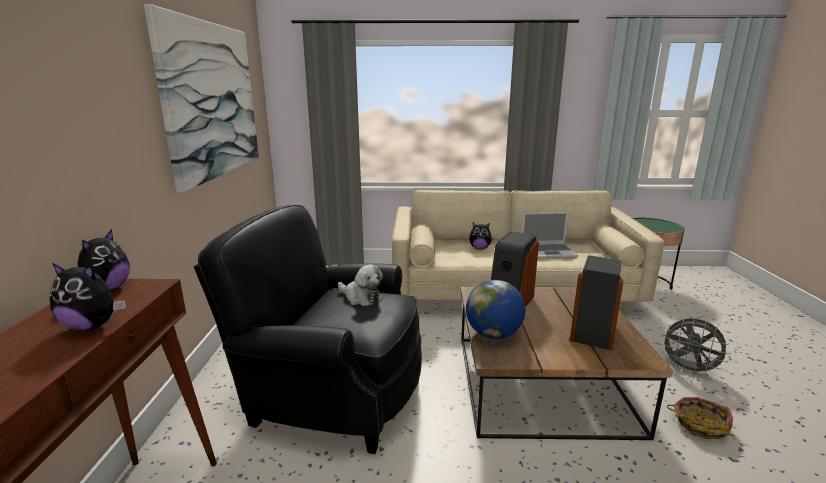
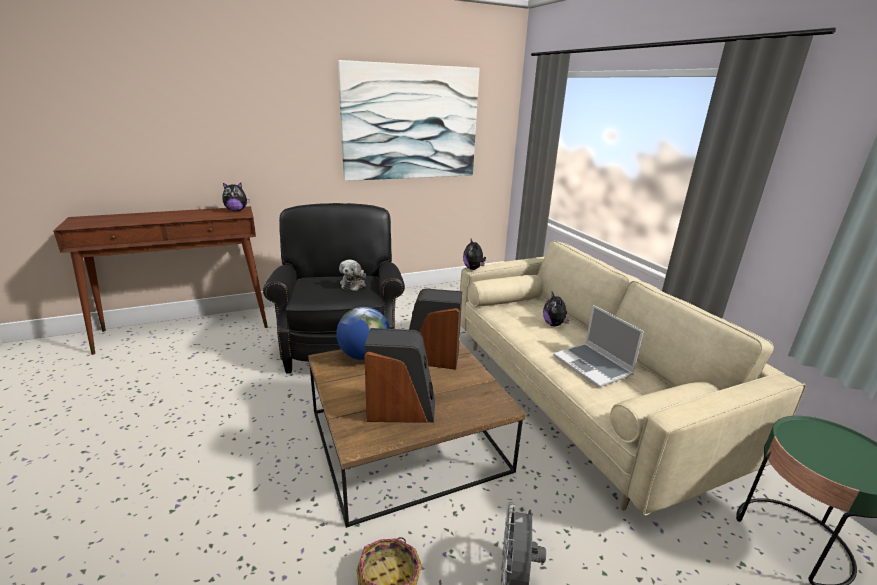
camera: 65 degrees right, 5 degrees up
plush toy [49,263,126,331] -> plush toy moved to [463,239,486,270]

